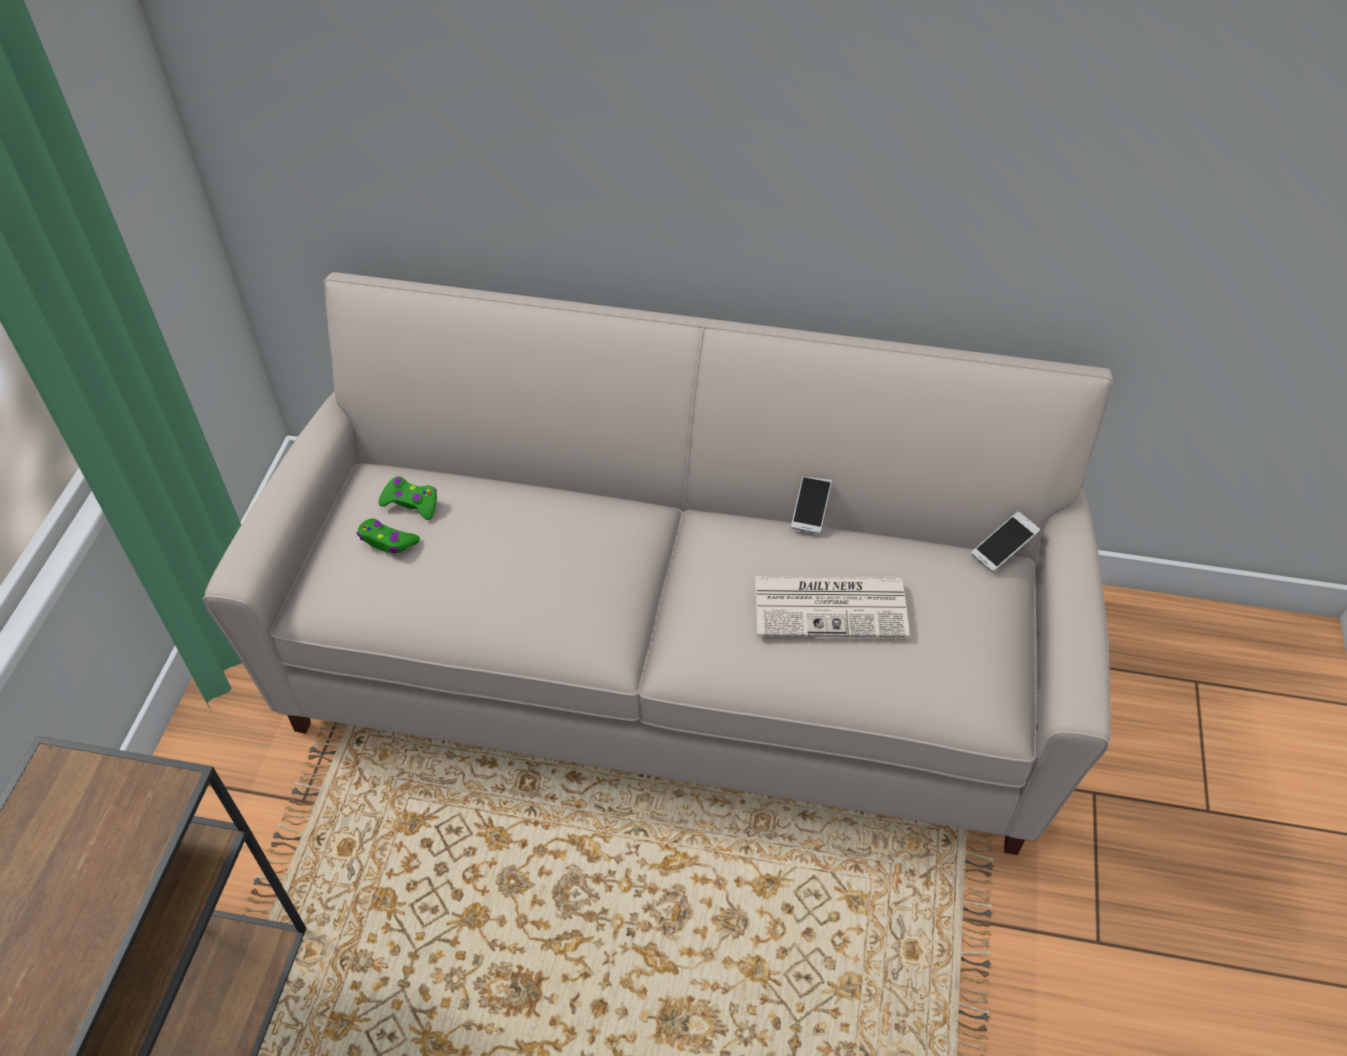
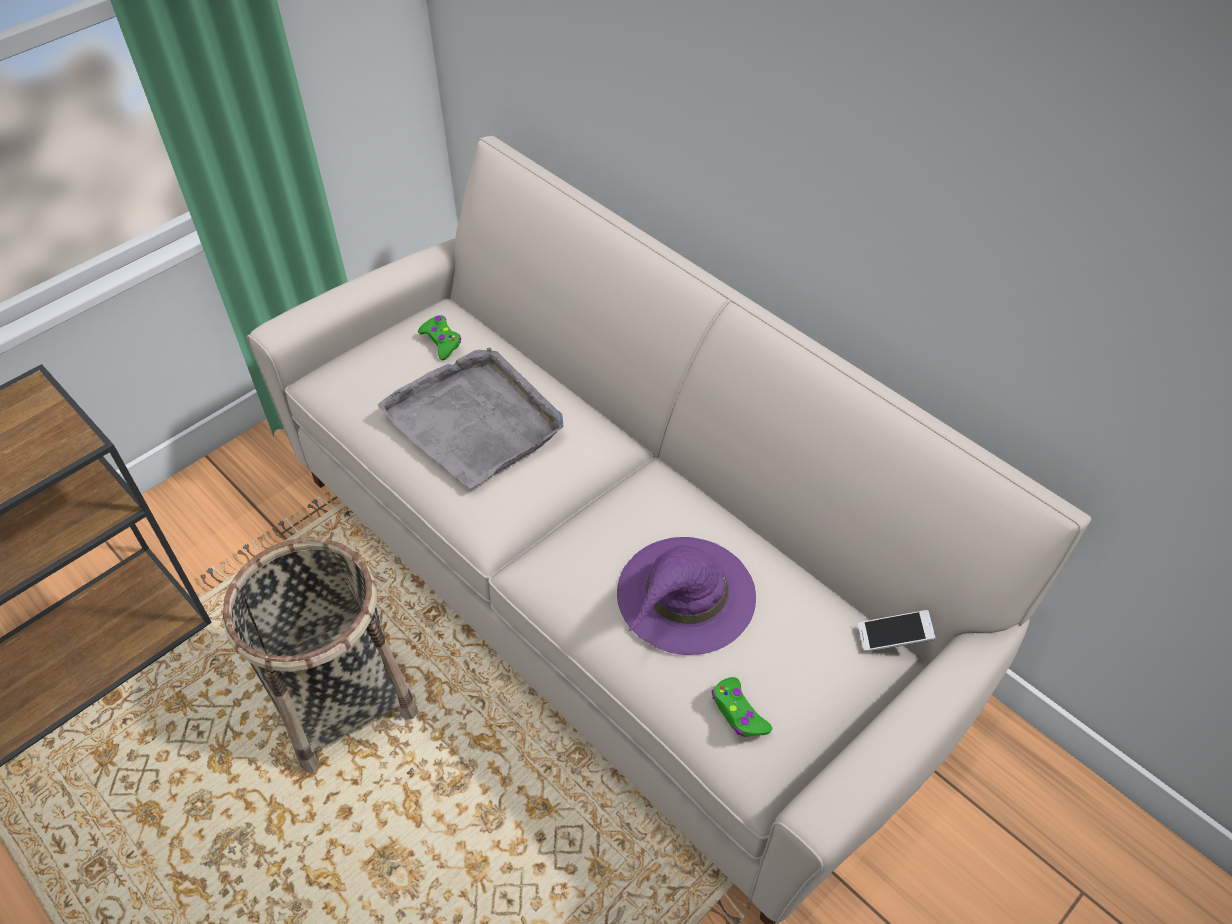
camera: 35 degrees right, 0 degrees up
green game controller [357,519,420,554] -> green game controller moved to [712,677,772,737]
newspaper [755,576,910,638] -> purple hat [617,537,756,655]
phone [791,477,832,534] -> none
none -> basket [223,537,417,773]
none -> grey tray [378,348,563,488]

